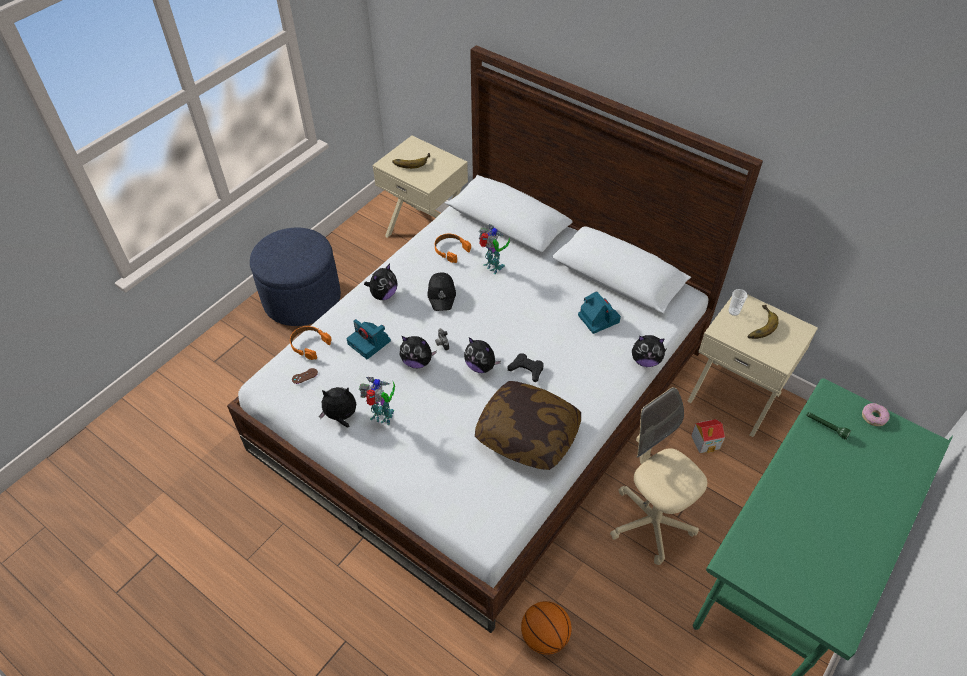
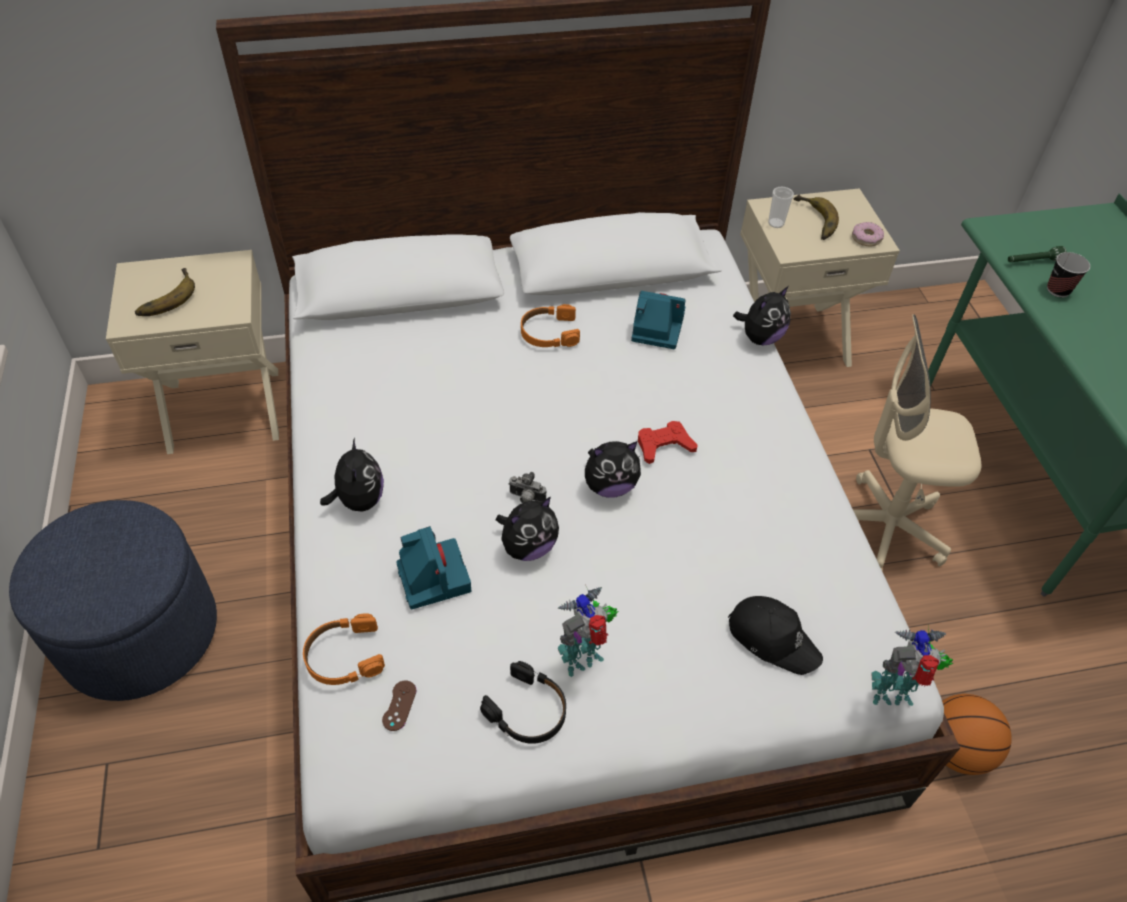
camera: 50 degrees left, 0 degrees up
plush toy [319,387,356,428] -> black headphones [480,661,566,744]
camera [346,319,391,359] -> camera turned 105 degrees counterclockwise [396,526,471,609]
black cap [427,273,456,311] -> black cap moved to [728,596,823,675]
orange headphones [435,234,471,263] -> orange headphones moved to [521,304,580,347]
pillow [475,381,581,470] -> none
toy robot [479,224,510,274] -> toy robot moved to [871,628,953,706]
black game controller [508,353,544,382] -> red game controller [638,421,698,464]
toy house [691,419,725,453] -> none
donut [862,403,890,426] -> donut moved to [852,222,884,247]
none -> cup [1047,252,1090,297]

